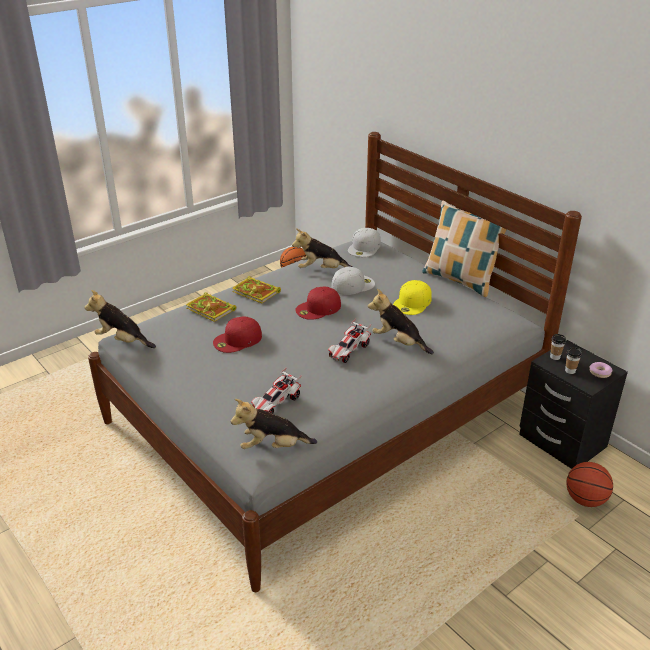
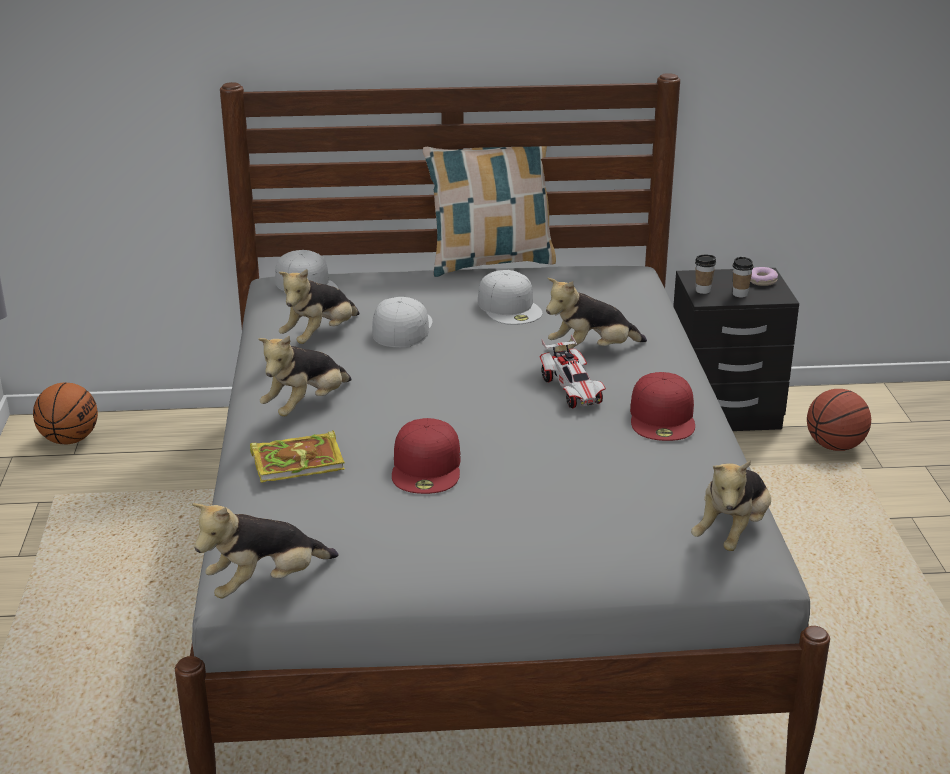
camera: 55 degrees left, 5 degrees down
book [232,276,281,303] -> plush toy [258,336,352,416]
toy car [251,367,302,414] -> none
red cap [295,287,341,320] -> red cap moved to [630,372,695,441]
yellow cap [393,280,432,315] -> white cap [478,270,543,325]

